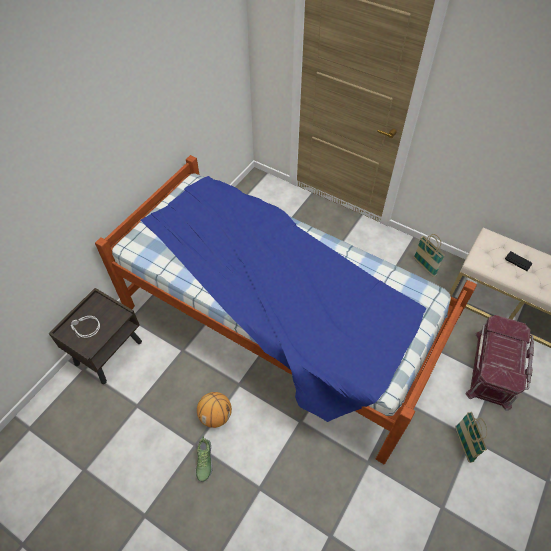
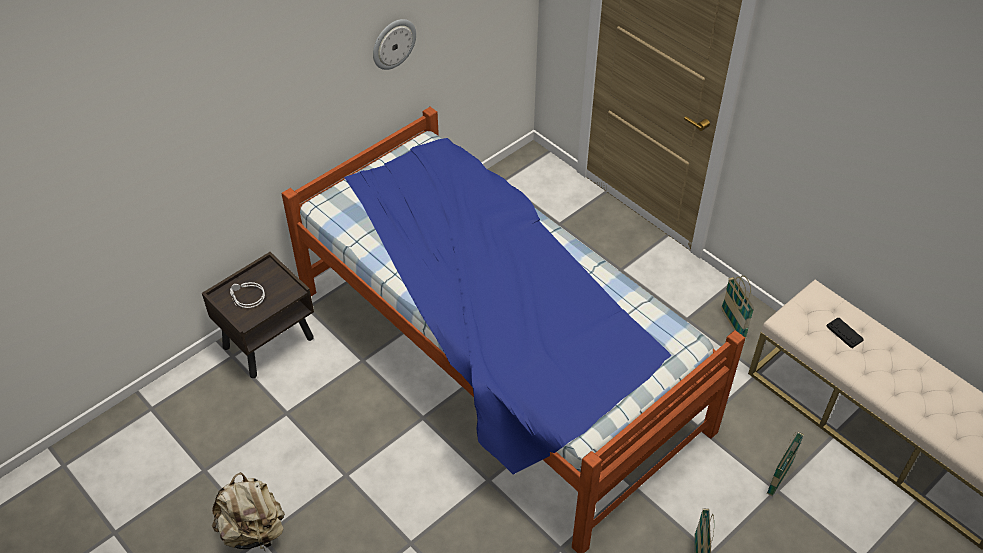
camera: 15 degrees right, 5 degrees down
shoe [196,436,213,482] -> none
basketball [197,392,232,428] -> none
red storage box [466,315,534,411] -> basket [767,431,804,496]
none -> beige backpack [212,472,285,550]
none -> wall clock [373,19,416,70]

